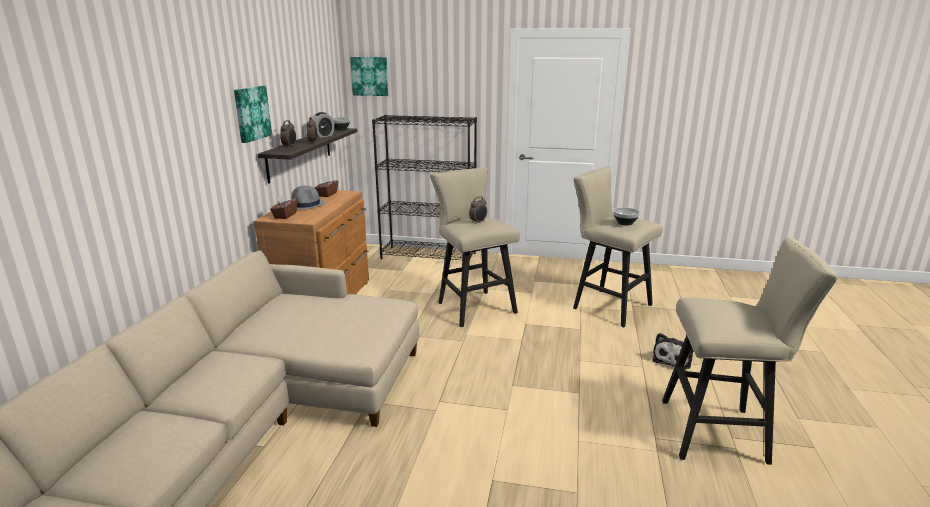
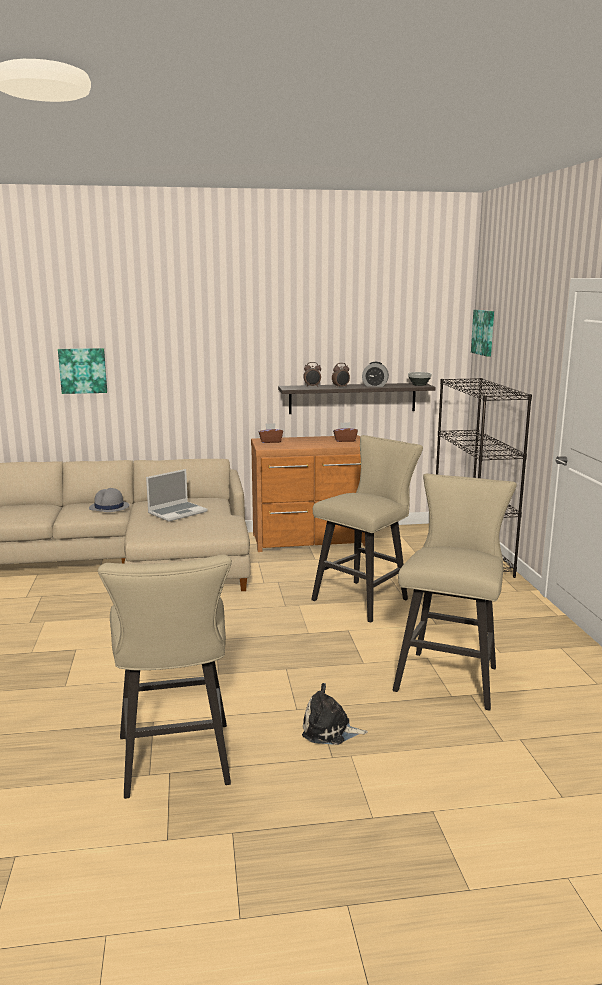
camera: 70 degrees right, 5 degrees down
picture [234,86,272,143] -> picture moved to [58,348,107,394]
grey hat [291,186,326,210] -> grey hat moved to [89,488,129,512]
alarm clock [469,196,487,224] -> none
bowl [613,208,640,225] -> none
none -> laptop [146,469,208,521]

